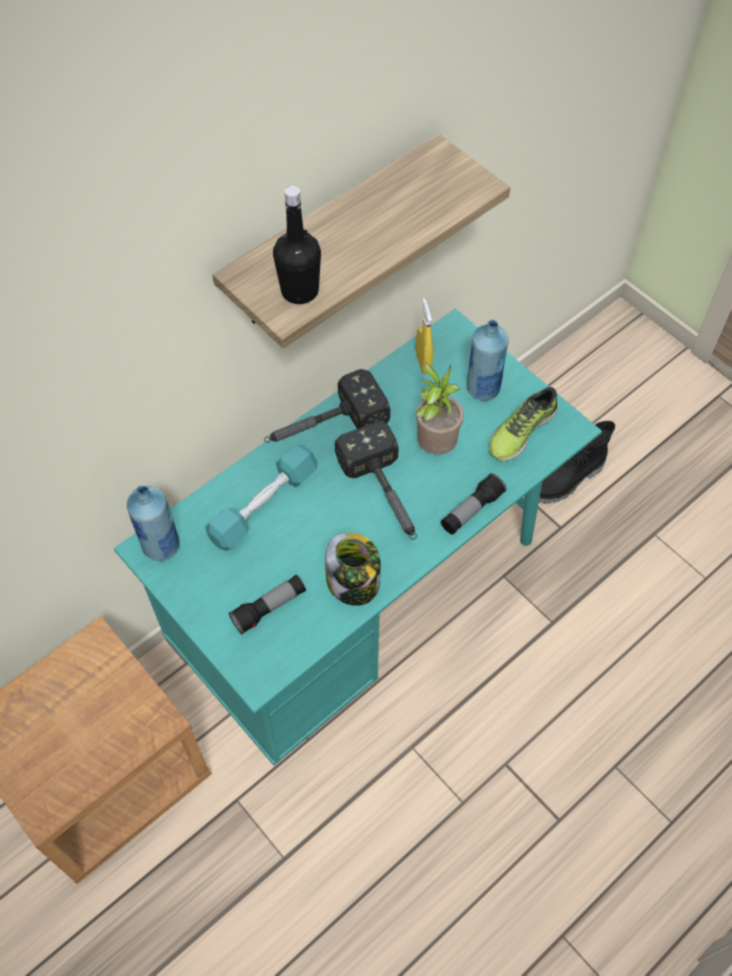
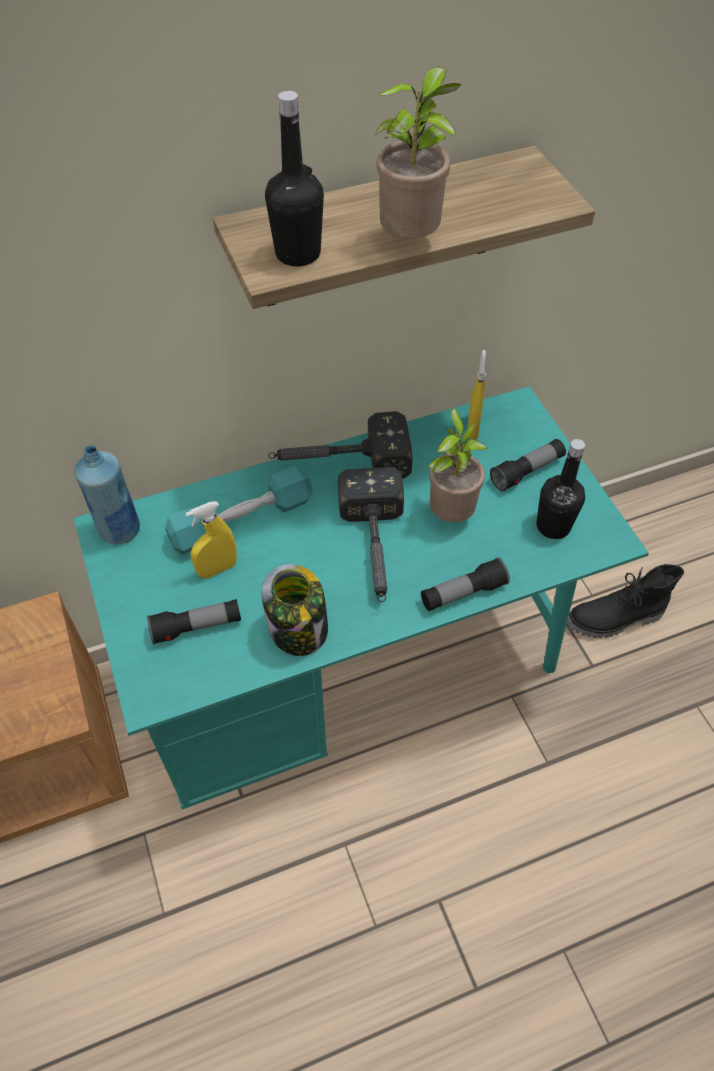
camera: 20 degrees right, 5 degrees down
blue bottle [467,320,509,401] -> flashlight [490,439,566,492]
shoe [489,387,558,461] -> black bottle [536,439,585,539]
none -> yellow spray bottle [186,501,237,579]
none -> potted plant [375,67,462,239]

